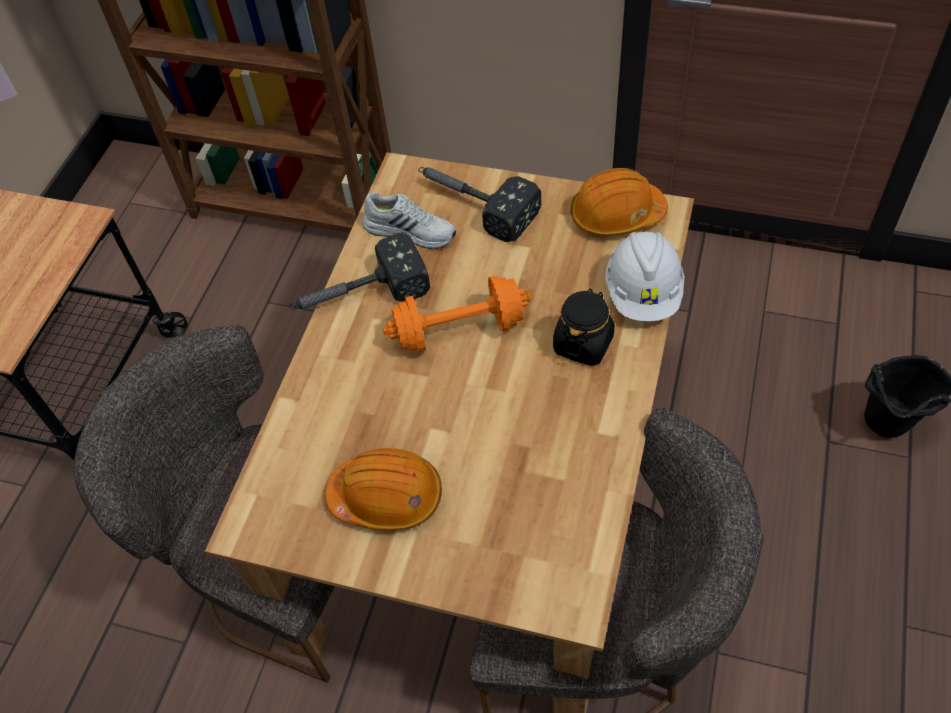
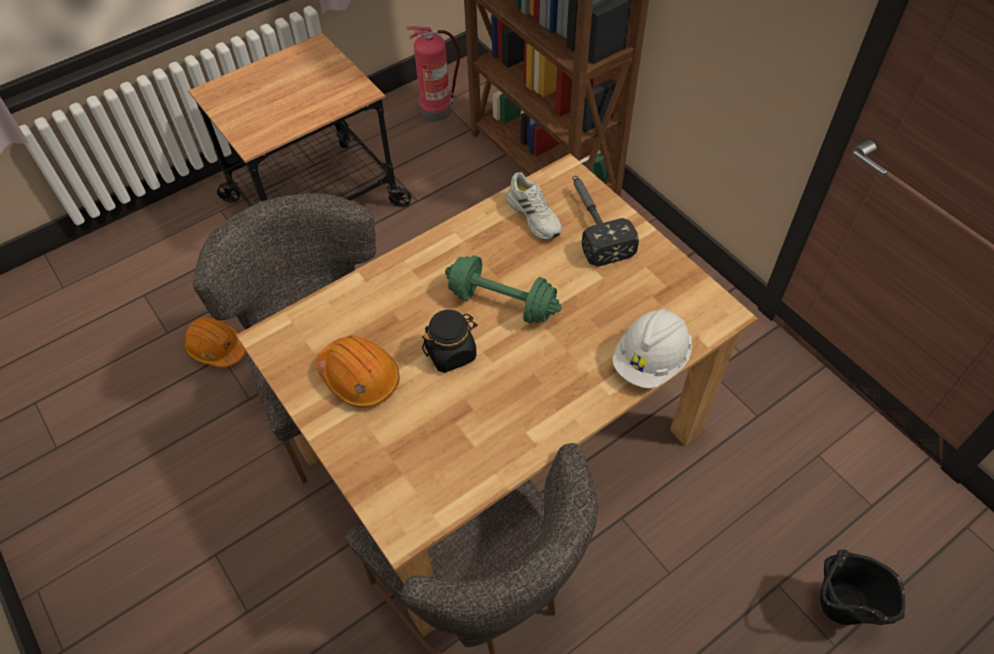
camera: 35 degrees right, 0 degrees up
hammer [289,233,430,310] -> none
orange dumbbell [383,276,531,353] -> green dumbbell [445,255,562,324]
black jar [553,288,615,366] -> black jar moved to [422,310,477,373]
orange hard hat [570,168,668,236] -> orange hard hat moved to [184,317,246,368]
none -> fire extinguisher [406,26,460,122]

